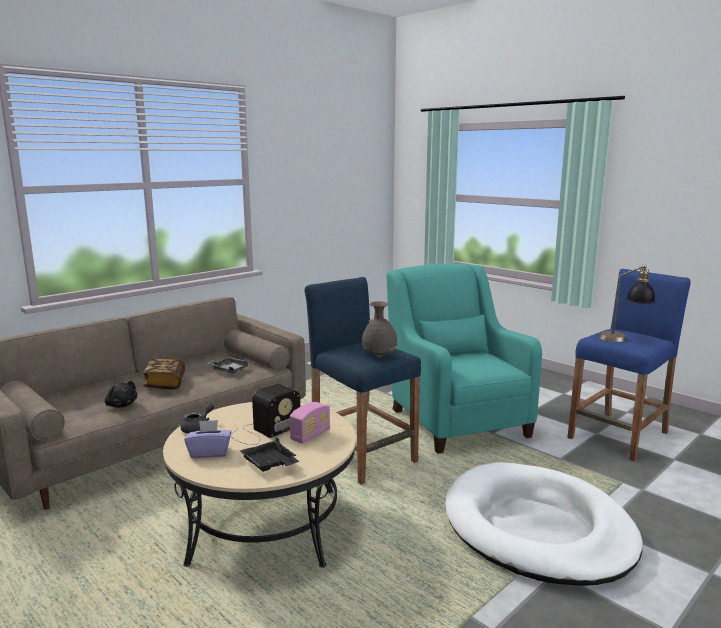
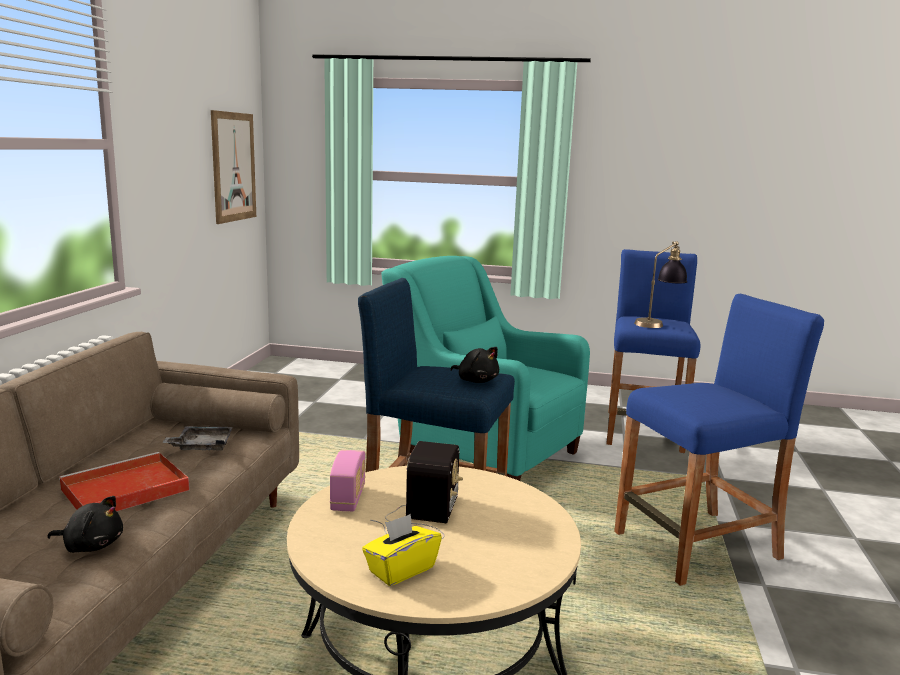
camera: 35 degrees left, 0 degrees up
book [143,359,185,390] -> red tray [59,452,190,511]
grey teapot [181,403,214,433] -> none
purple tissue box [184,420,231,458] -> yellow tissue box [362,514,442,586]
black tray [240,437,299,472] -> none
radio [290,402,330,444] -> radio moved to [330,450,366,511]
grey vase [362,301,398,357] -> black plush toy [450,347,499,383]
white dog bed [445,462,643,586] -> blue stool [614,294,824,586]
none -> picture [211,110,256,224]

